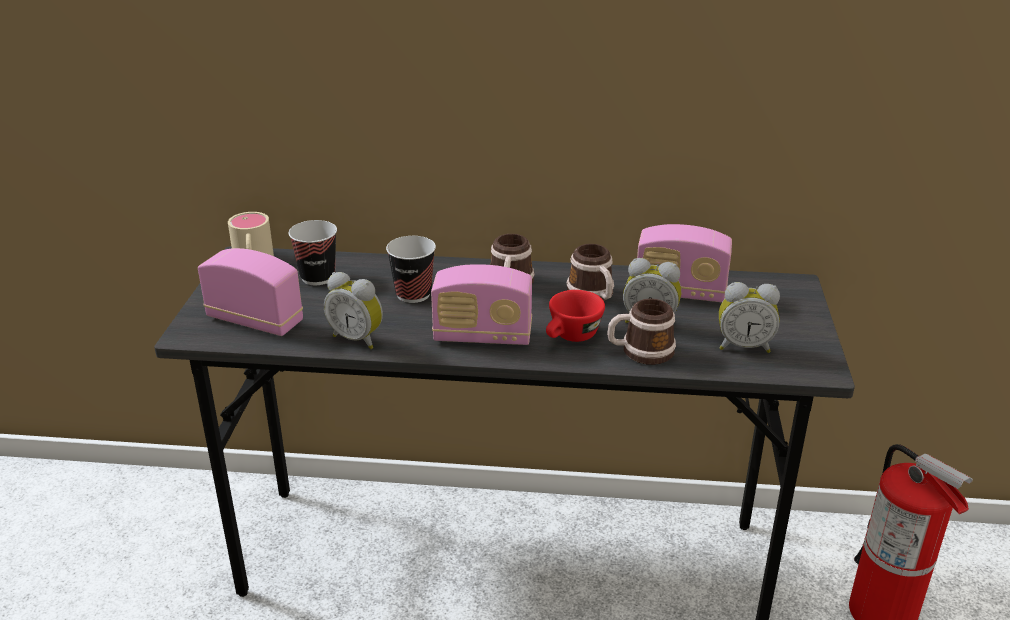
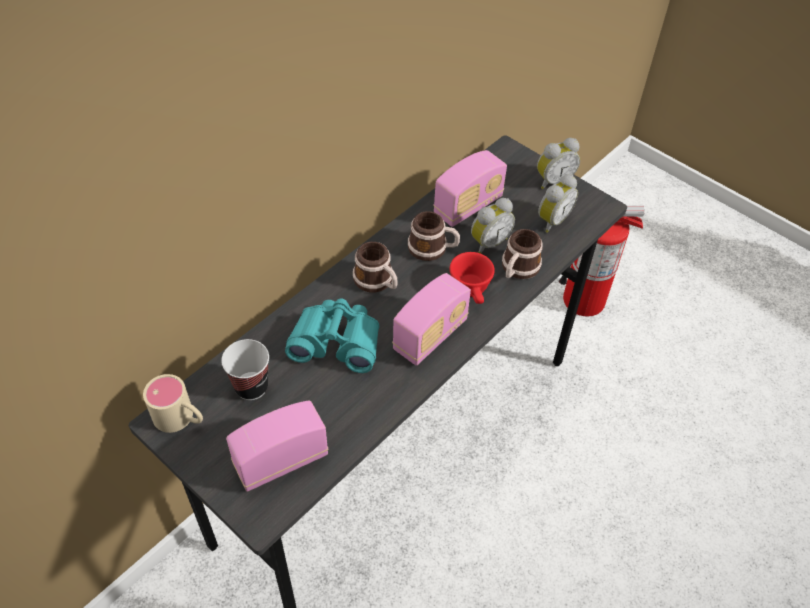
camera: 55 degrees left, 20 degrees up
alarm clock [324,272,383,349] -> alarm clock moved to [537,138,580,189]
cup [386,236,436,303] -> turquoise binoculars [285,298,380,373]

